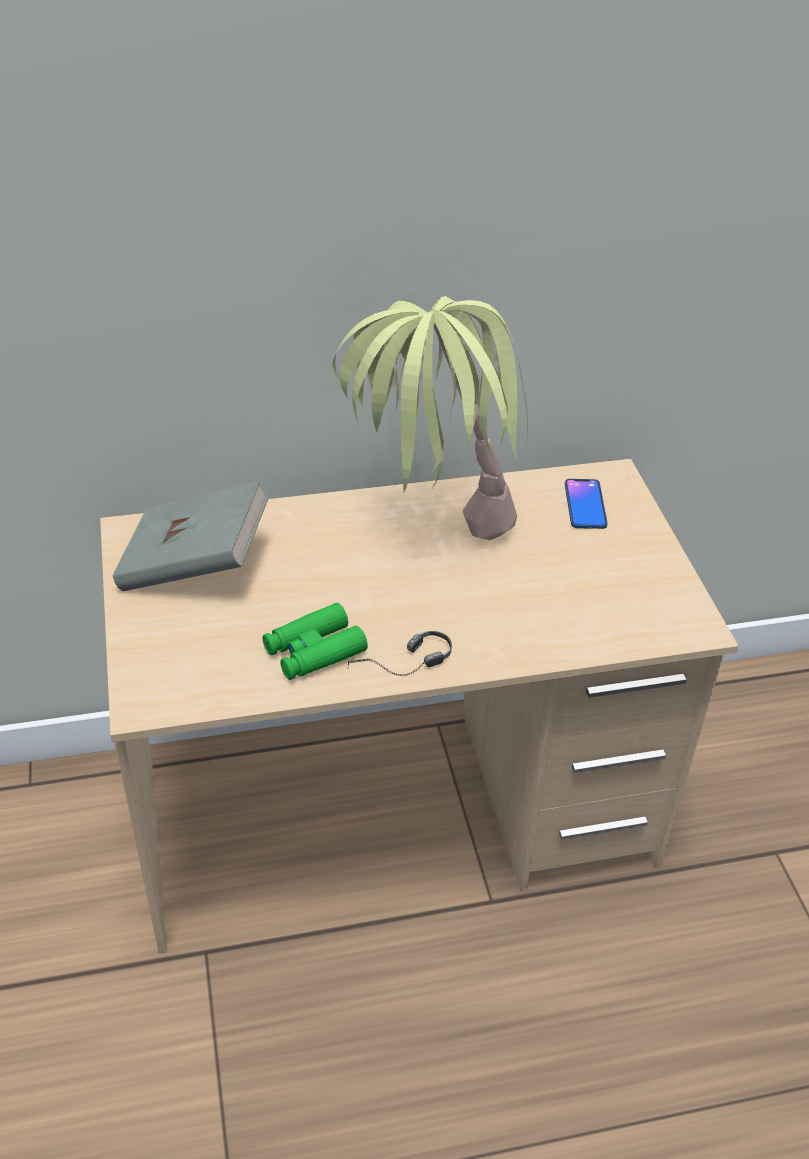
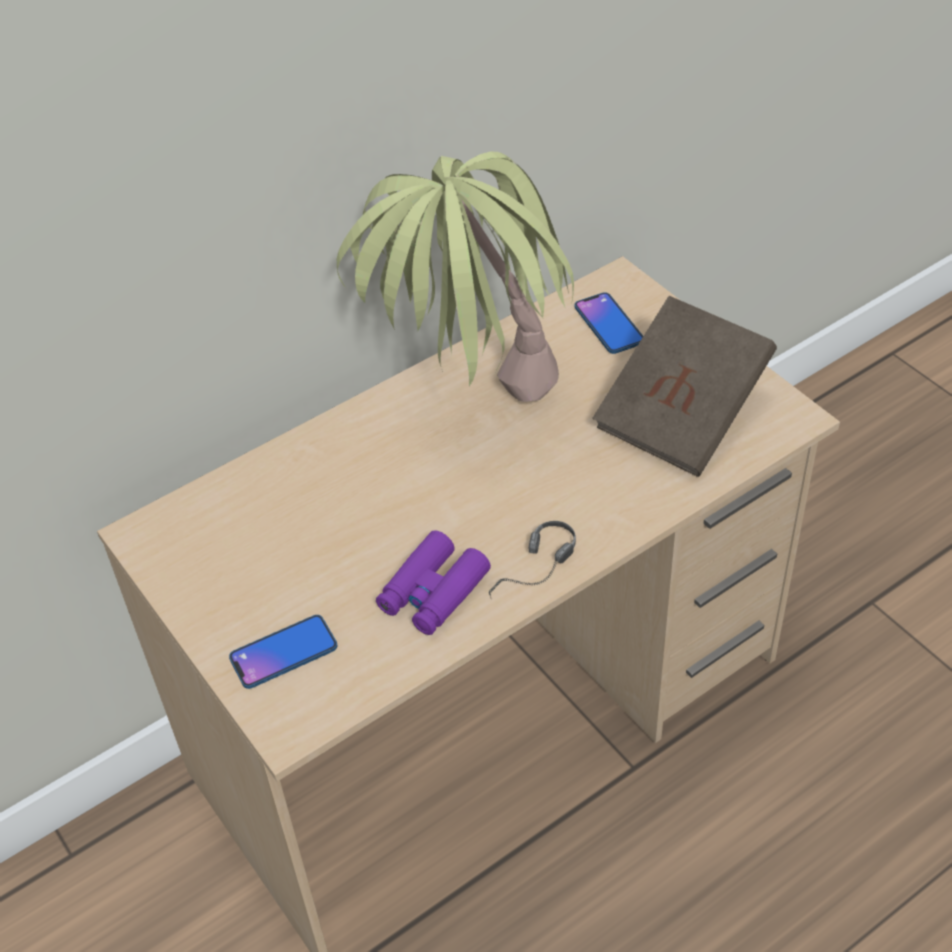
camera: 20 degrees left, 5 degrees up
grey book [113,481,269,591] -> none
green binoculars [262,603,368,680] -> purple binoculars [376,530,491,635]
none -> phone [229,615,337,689]
none -> brown book [593,296,777,477]

